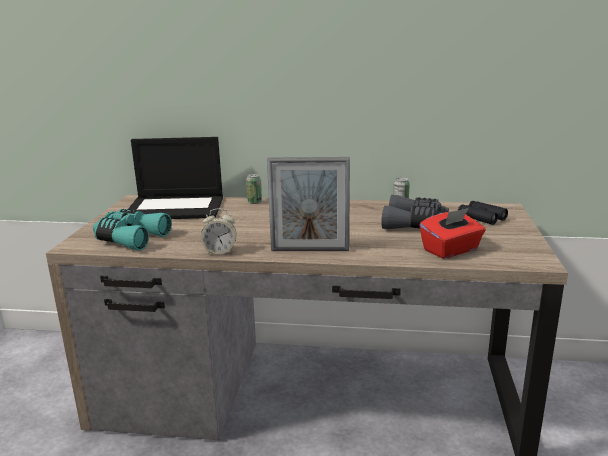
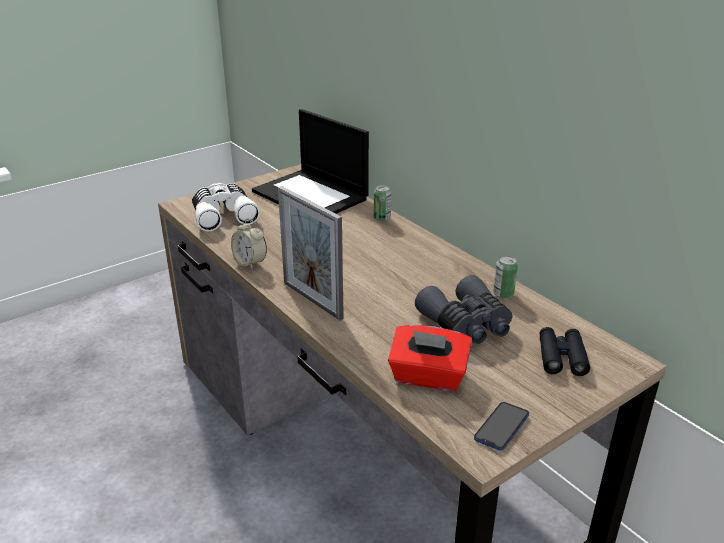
camera: 45 degrees right, 10 degrees up
turquoise binoculars [93,209,172,251] -> white binoculars [192,183,260,232]
none -> phone [474,402,529,450]

